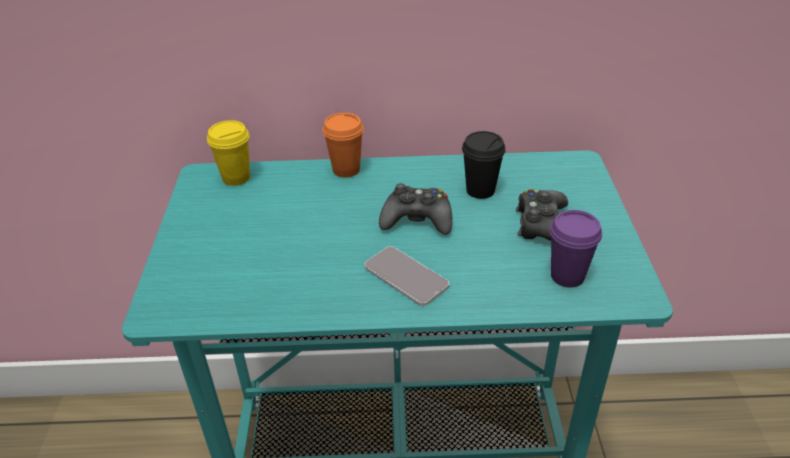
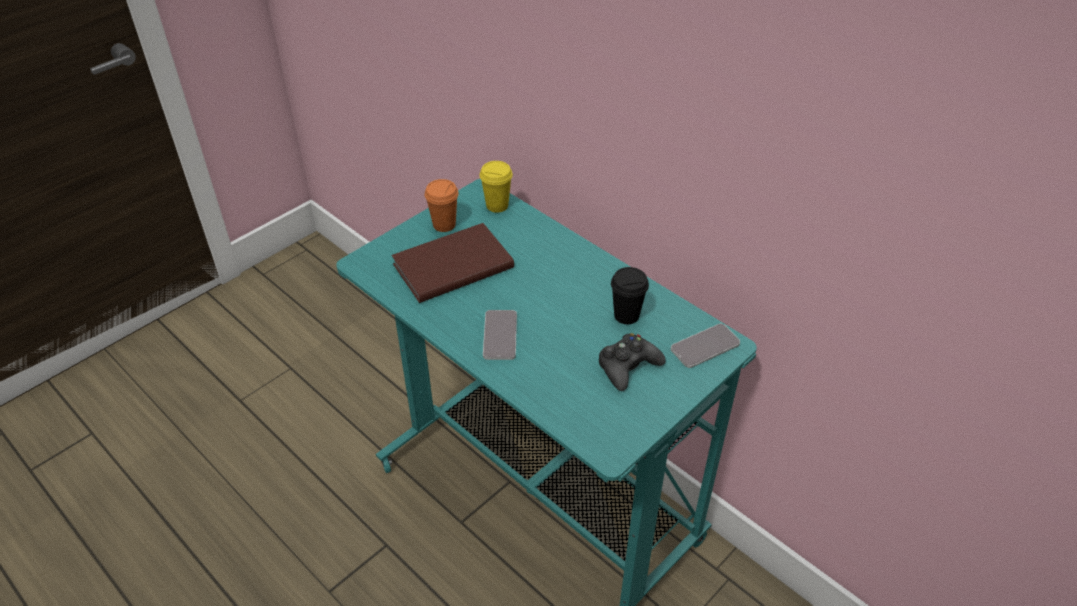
camera: 45 degrees right, 5 degrees up
orange cup [323,113,364,178] -> orange cup moved to [425,179,459,232]
black game controller [379,183,452,235] -> none
purple cup [550,210,602,288] -> none
none -> brown book [391,223,514,303]
none -> phone [671,324,740,368]

